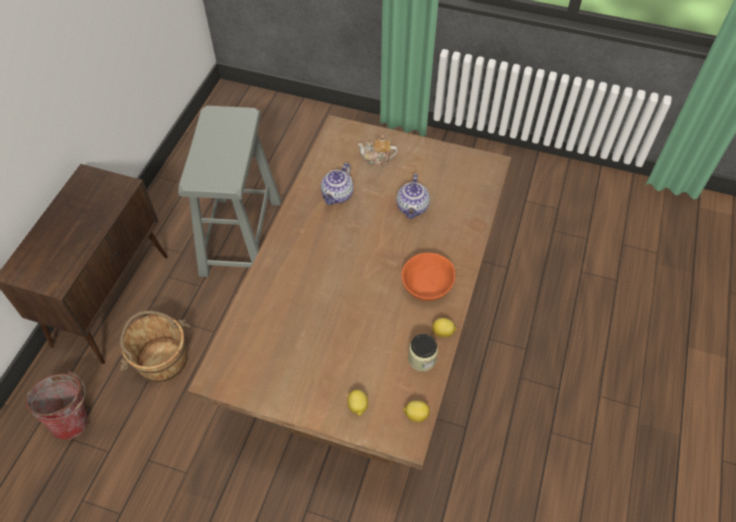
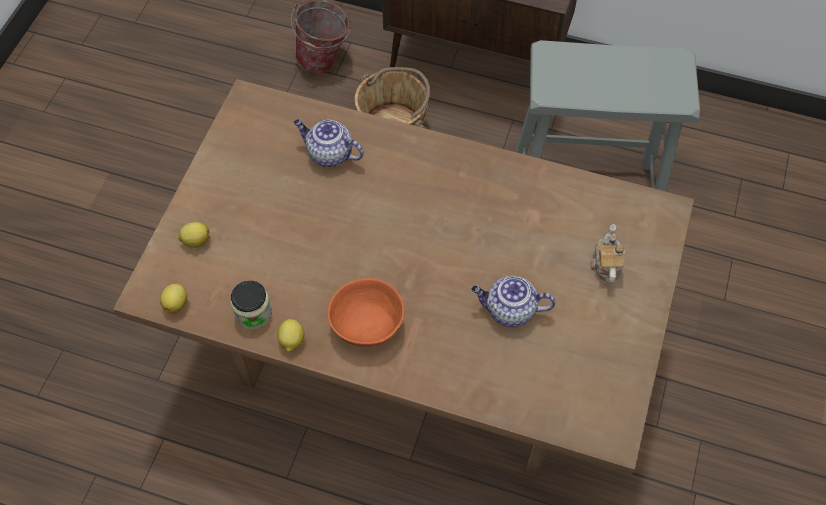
camera: 90 degrees right, 5 degrees up
teapot [321,163,354,205] -> teapot moved to [293,119,364,167]

